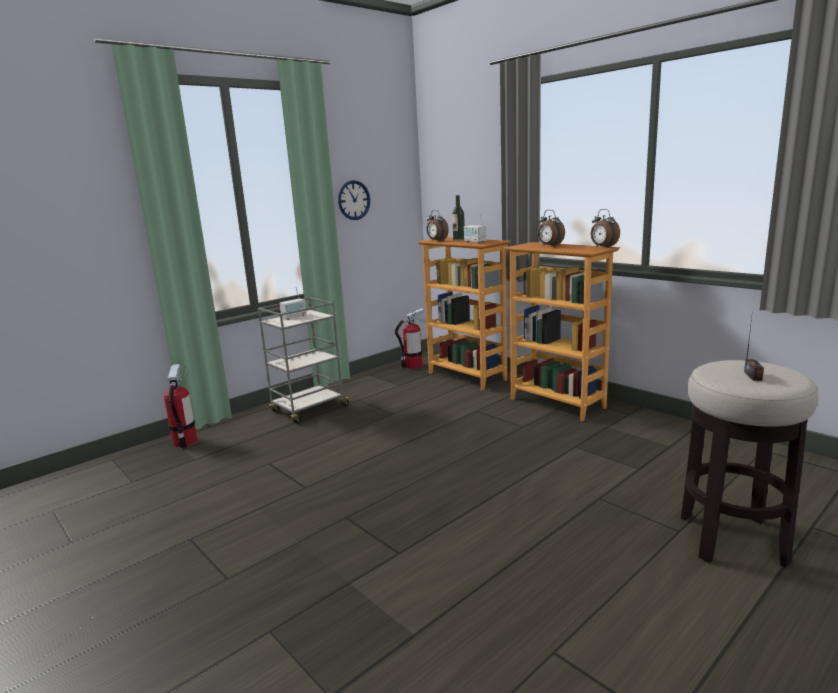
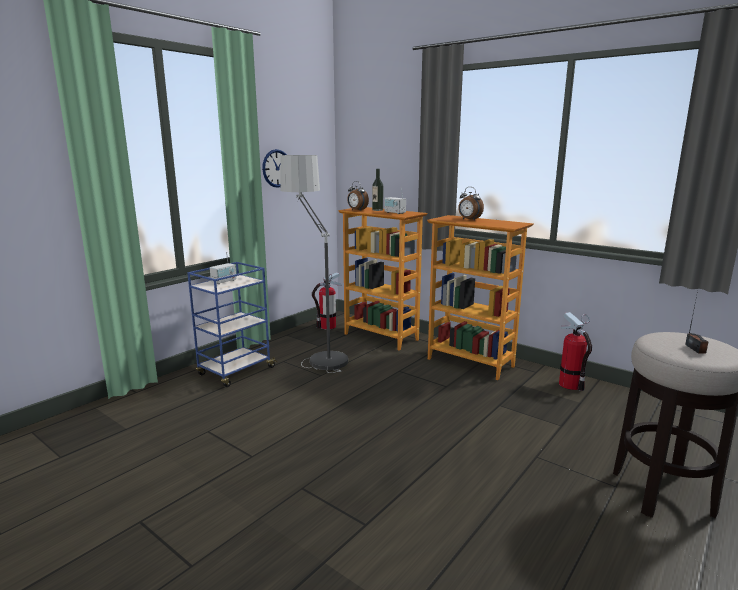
camera: 10 degrees left, 0 degrees up
fire extinguisher [164,364,197,448] -> fire extinguisher moved to [559,312,592,391]
grey cart [258,297,351,424] -> blue cart [187,262,277,387]
alarm clock [591,209,620,248] -> none
none -> floor lamp [280,155,348,373]

